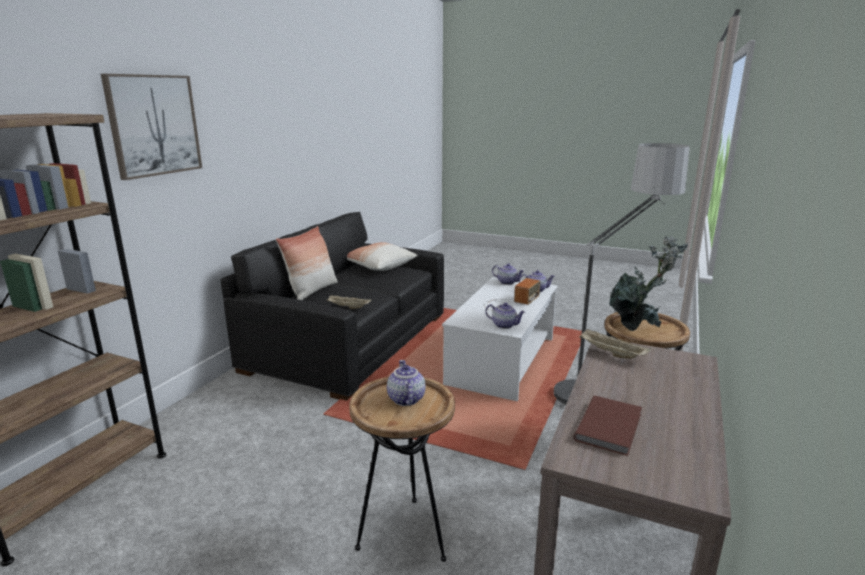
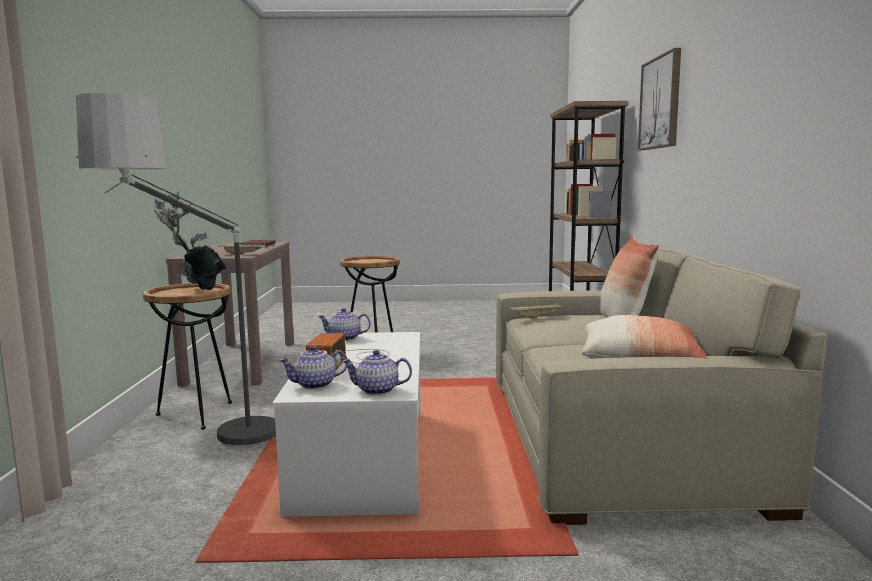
camera: 155 degrees right, 10 degrees down
black sofa [220,212,444,401] -> beige sofa [496,243,827,525]
teapot [387,360,426,406] -> none

